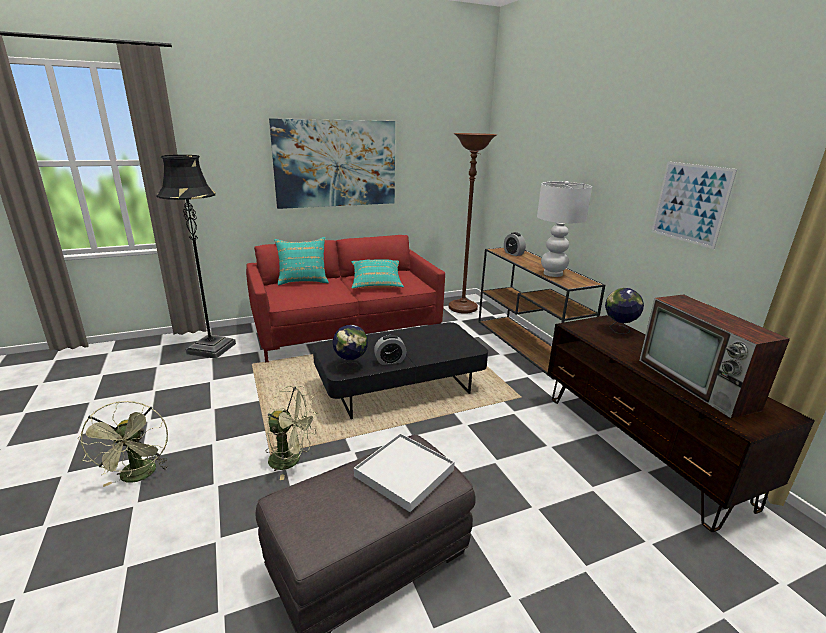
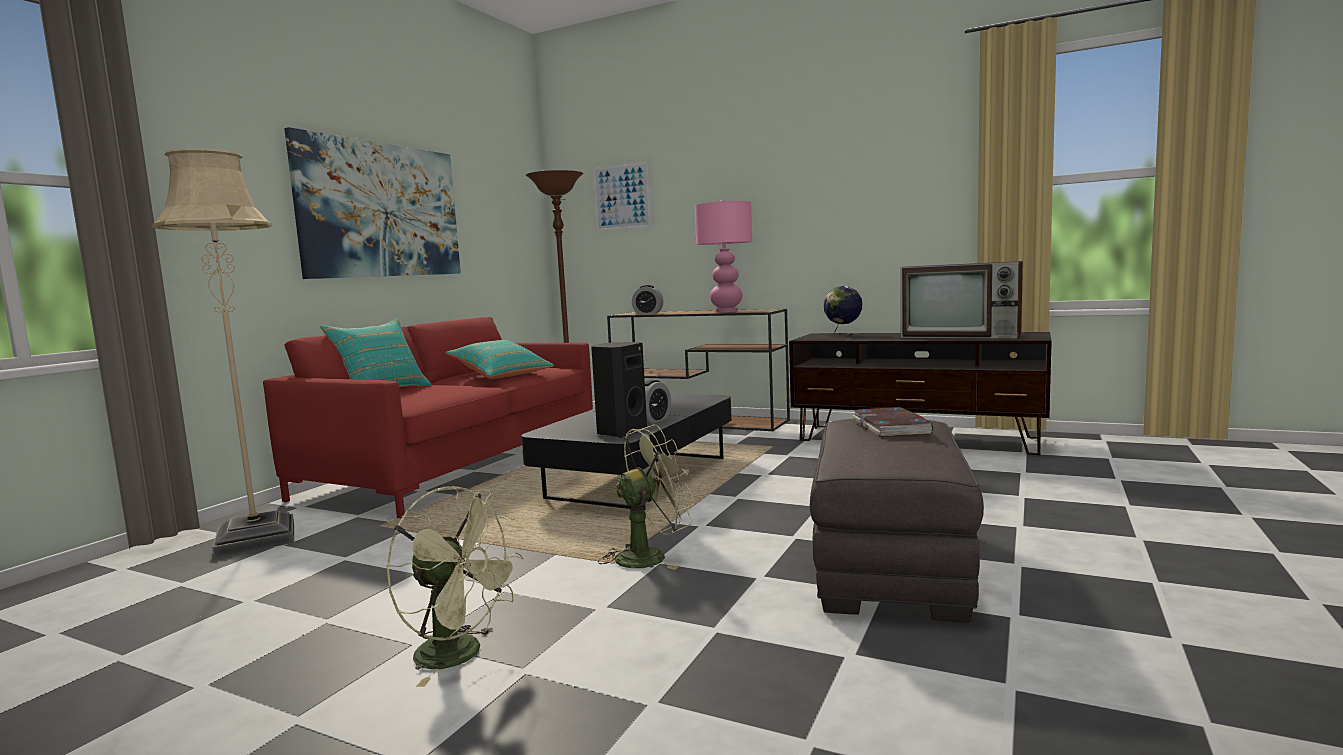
camera: 40 degrees left, 15 degrees down
black floor lamp [156,155,236,359] -> beige floor lamp [152,149,294,558]
globe [332,325,368,370] -> black speaker [591,342,647,438]
white tray [354,433,455,512] -> book [853,407,933,437]
white table lamp [537,181,592,277] -> pink table lamp [695,200,752,313]
picture [652,161,737,249] -> picture moved to [593,162,651,231]

